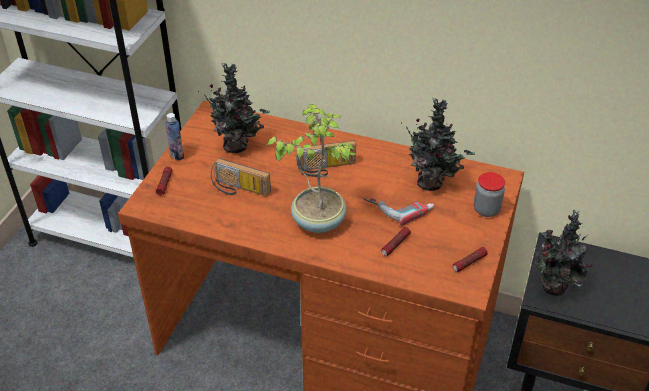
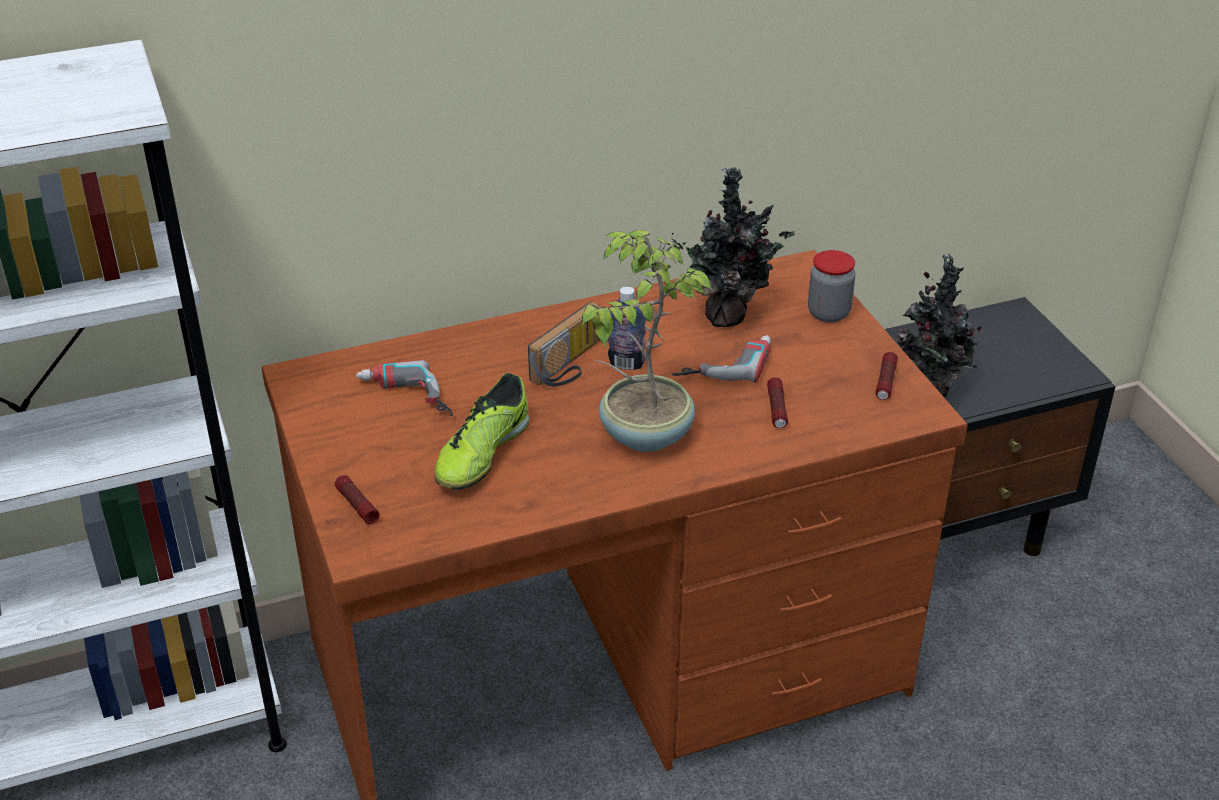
camera: 40 degrees left, 5 degrees down
bottle [165,113,184,161] -> bottle moved to [608,286,646,370]
potted plant [198,63,270,153] -> power drill [356,360,453,416]
radio [211,158,271,196] -> shoe [435,373,530,490]

